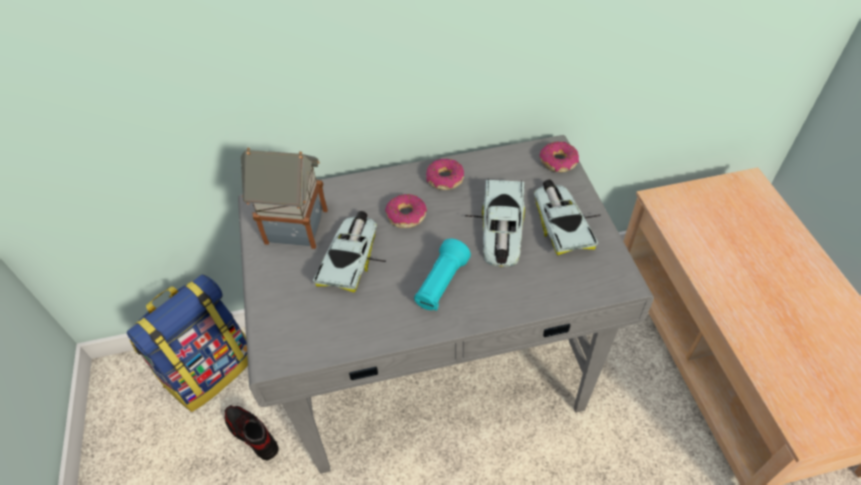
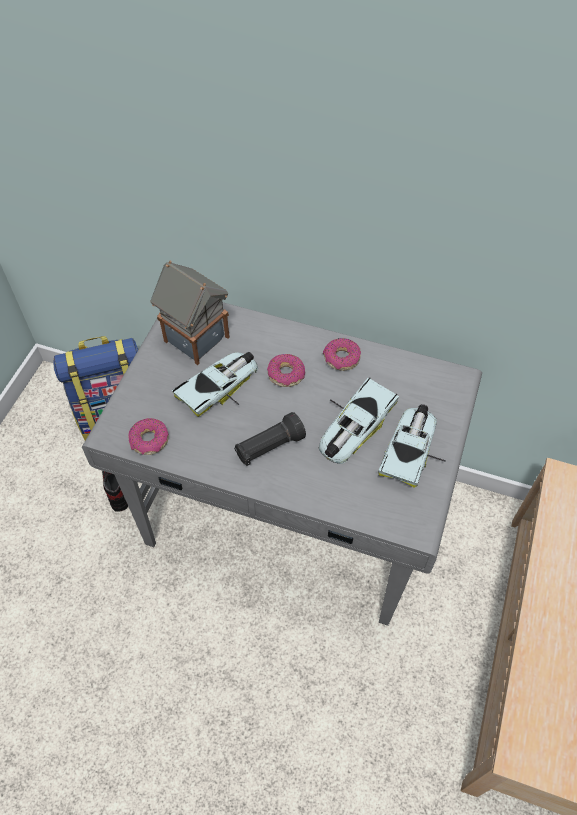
camera: 30 degrees right, 5 degrees up
turquoise flashlight [414,239,471,311] -> black flashlight [234,412,306,466]
donut [540,142,579,172] -> donut moved to [128,418,169,455]

